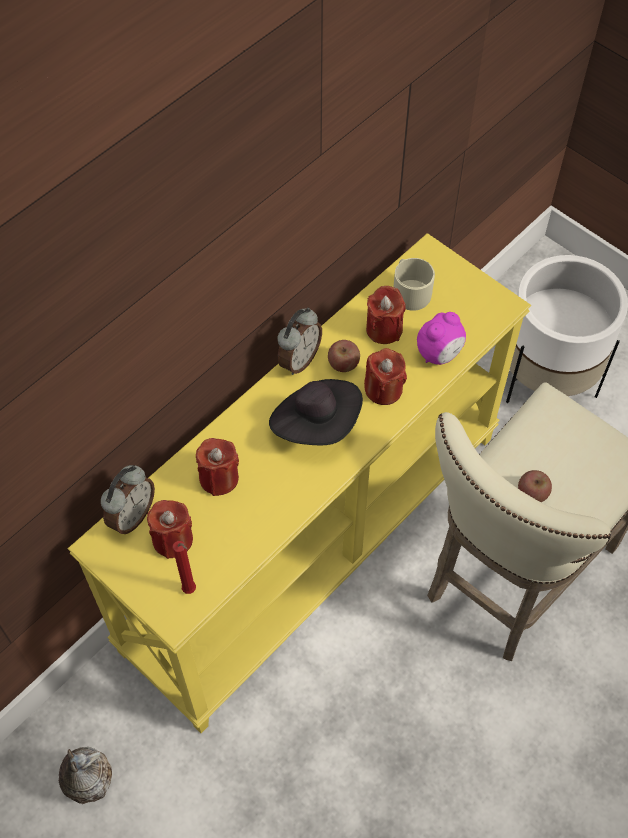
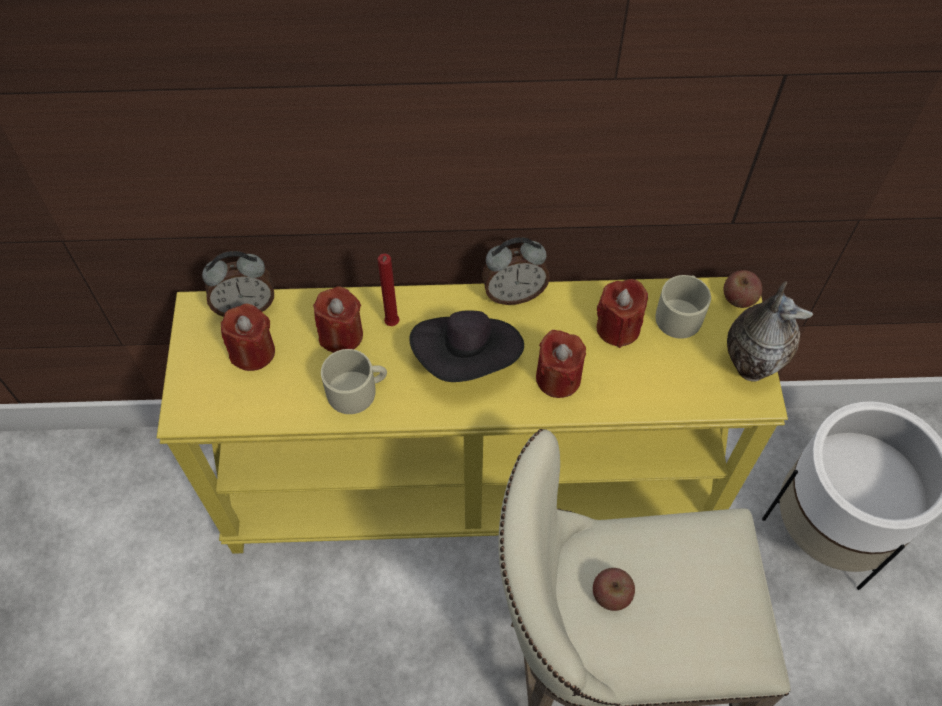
camera: 45 degrees right, 0 degrees up
vase [59,747,112,804] -> vase moved to [727,281,813,382]
red candle [173,541,196,594] -> red candle moved to [378,253,399,326]
apple [328,340,360,372] -> apple moved to [723,270,763,308]
alarm clock [417,312,466,365] -> none
none -> beige mug [321,349,387,414]

